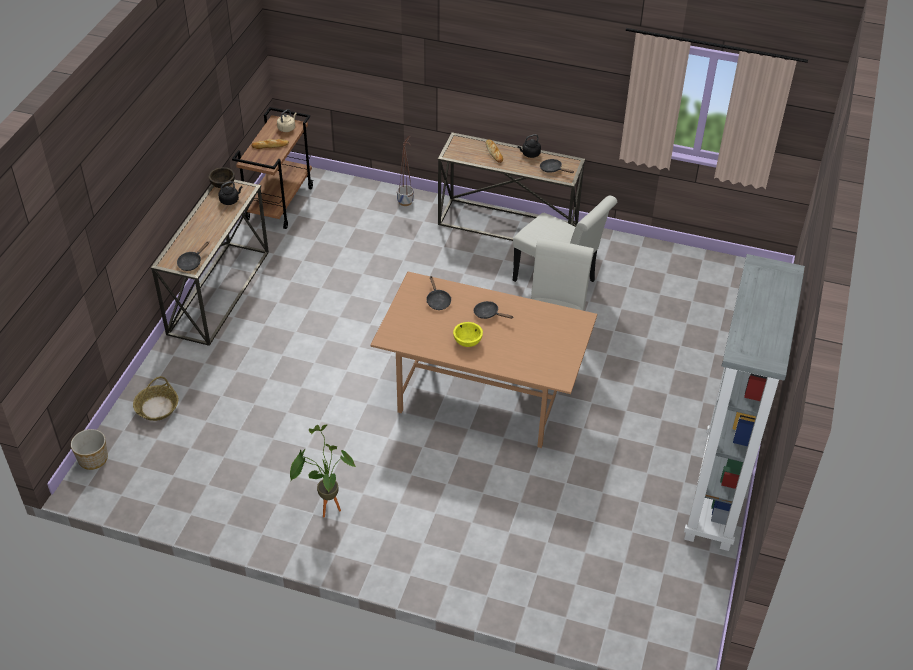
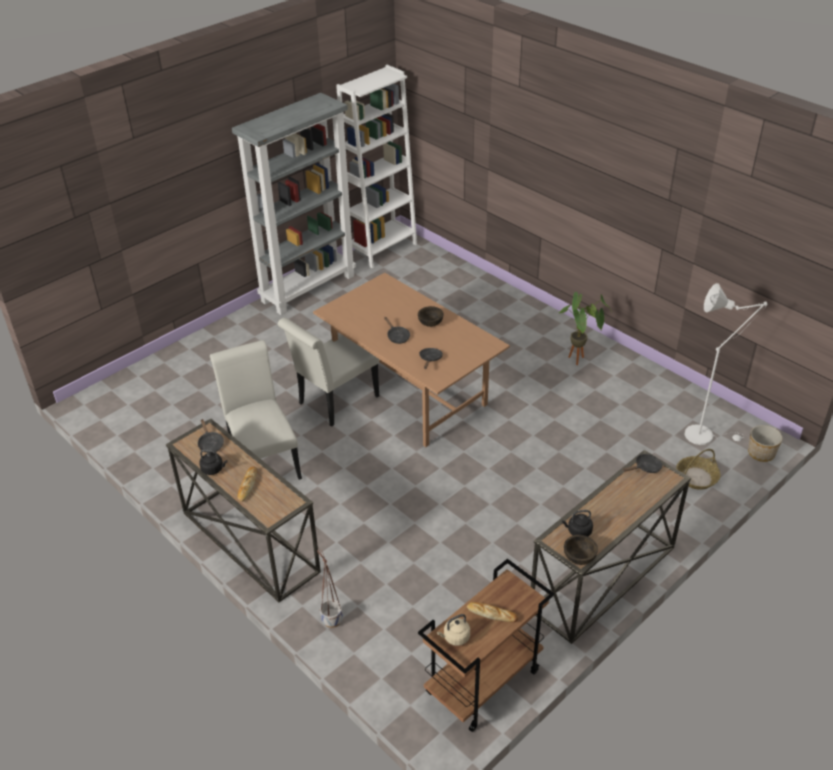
camera: 150 degrees left, 5 degrees down
yellow bowl [453,322,483,347] -> brown bowl [418,306,444,327]
none -> white bookcase [336,65,417,269]
none -> white floor lamp [684,283,767,445]

